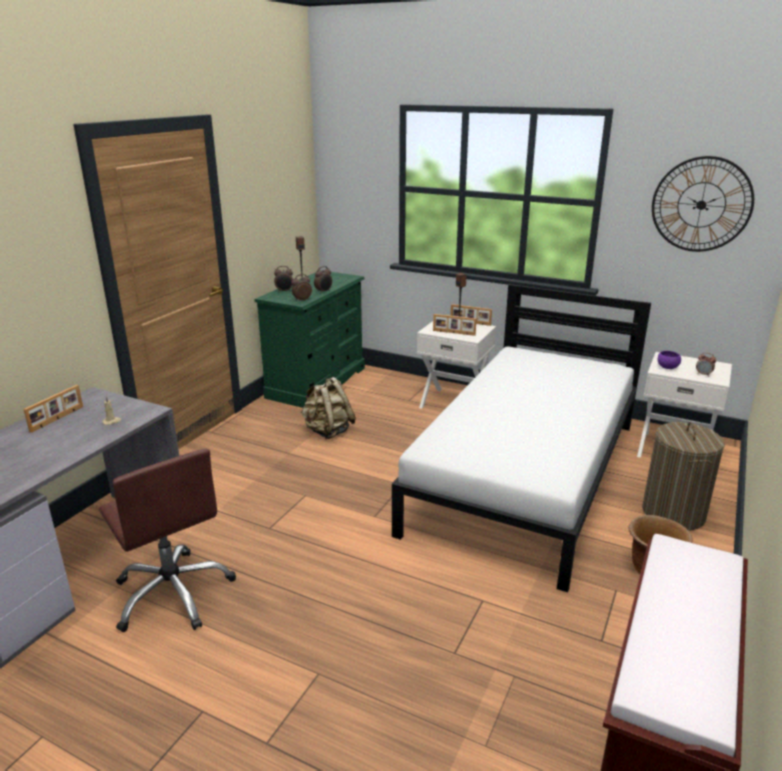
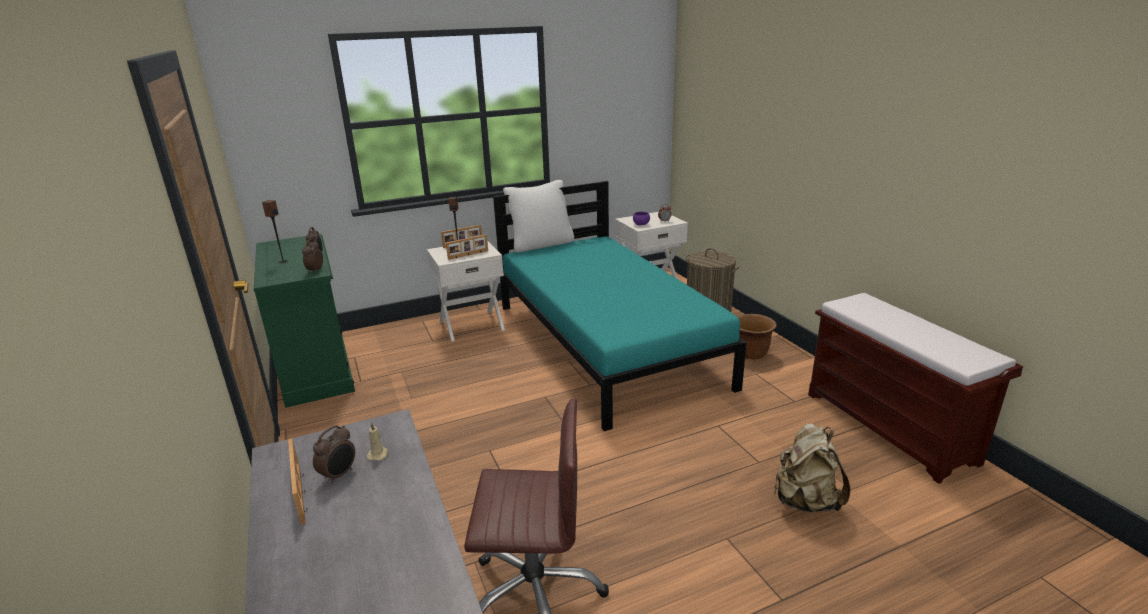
camera: 50 degrees left, 0 degrees up
alarm clock [274,266,293,292] -> alarm clock moved to [313,425,355,484]
beige backpack [301,377,356,439] -> beige backpack moved to [774,423,851,512]
white bed [392,284,651,592] -> turquoise bed [493,181,747,431]
wall clock [652,156,754,252] -> none
none -> white pillow [503,180,574,253]

